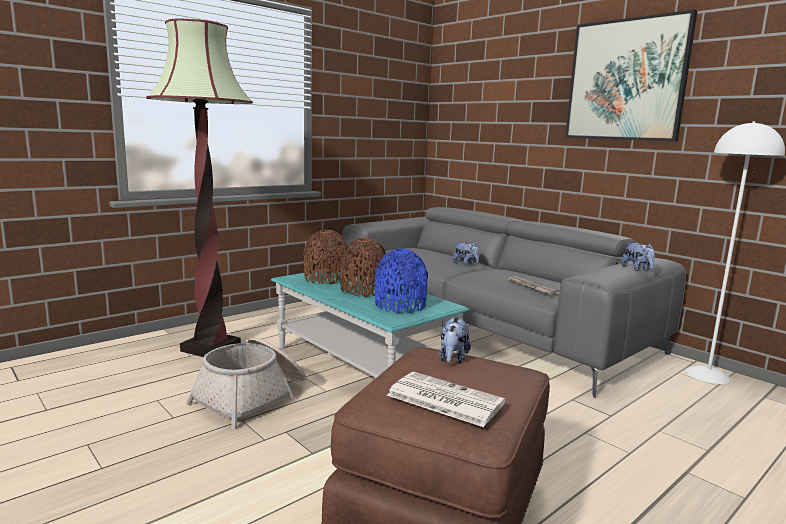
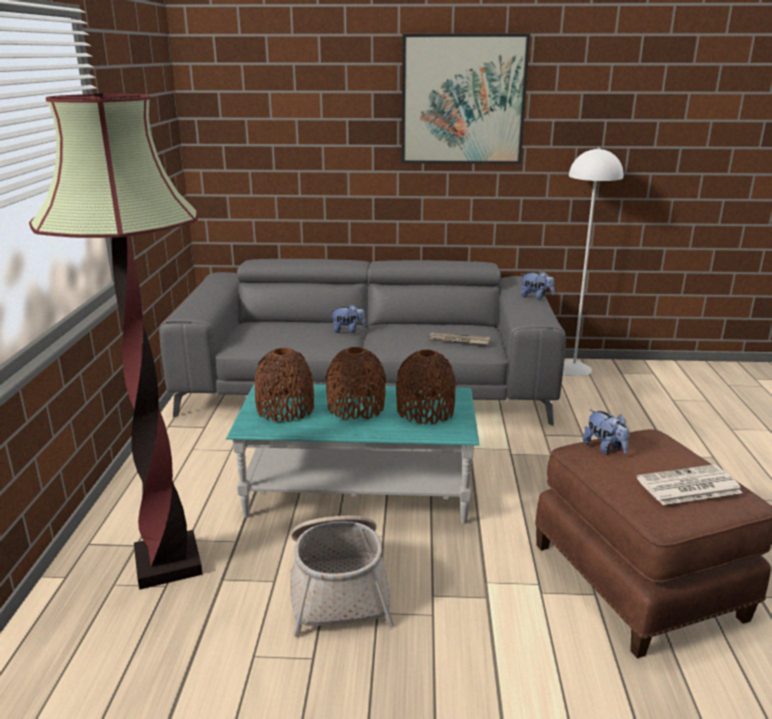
camera: 45 degrees left, 10 degrees up
blue vase [374,249,428,313] -> brown vase [396,350,456,424]

